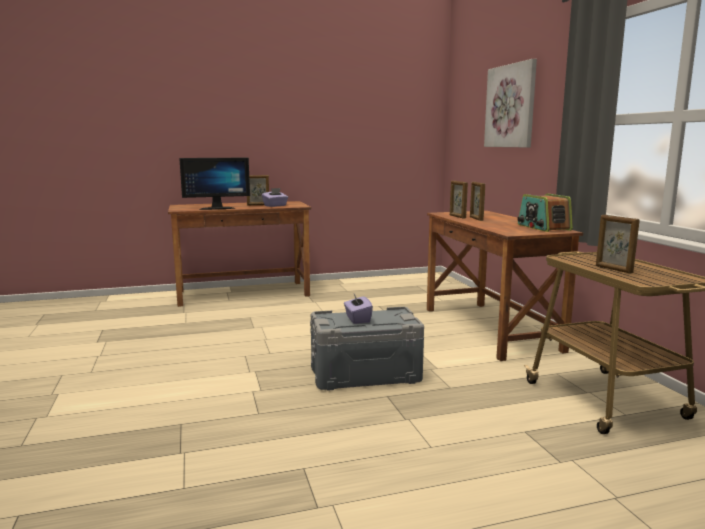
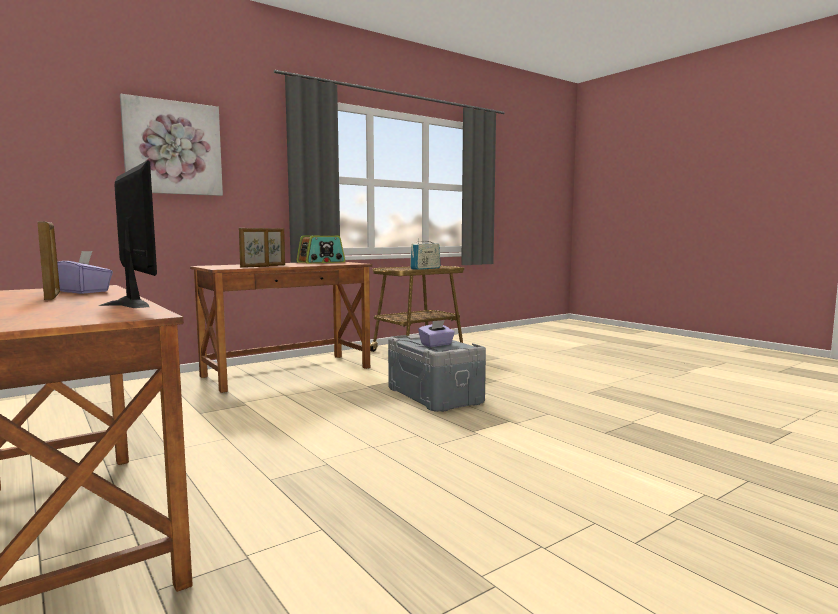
camera: 110 degrees left, 5 degrees down
picture frame [596,215,640,273] -> radio [410,238,440,270]

